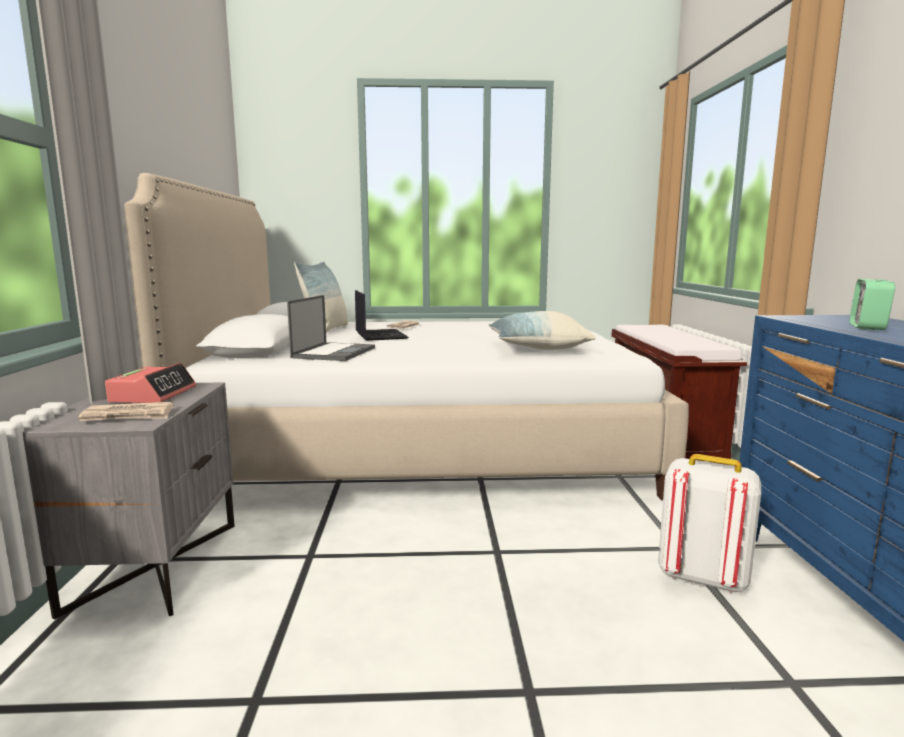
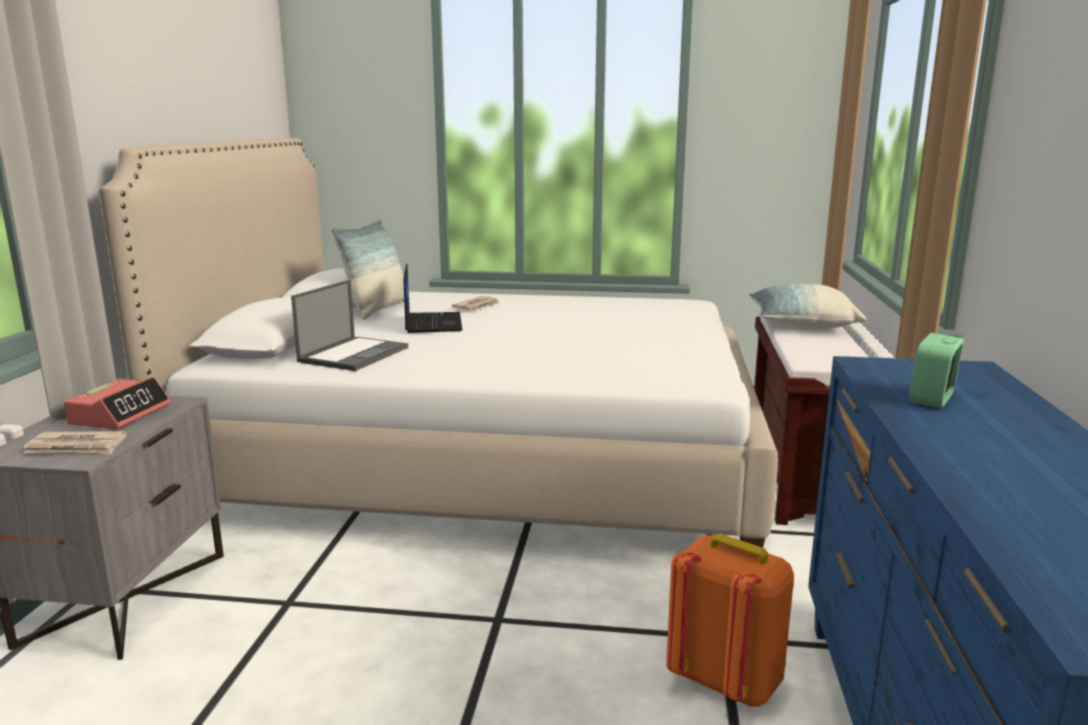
camera: 10 degrees right, 5 degrees up
pillow [489,311,596,350] -> pillow moved to [749,284,867,328]
white backpack [658,454,761,593] -> orange backpack [666,534,794,707]

